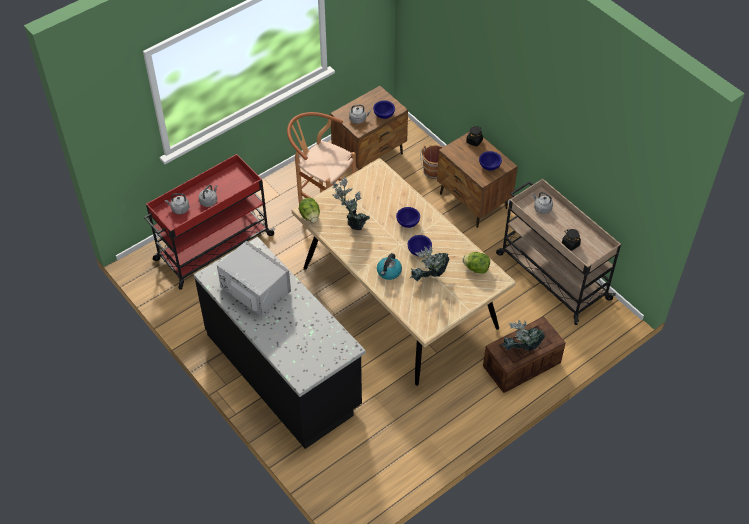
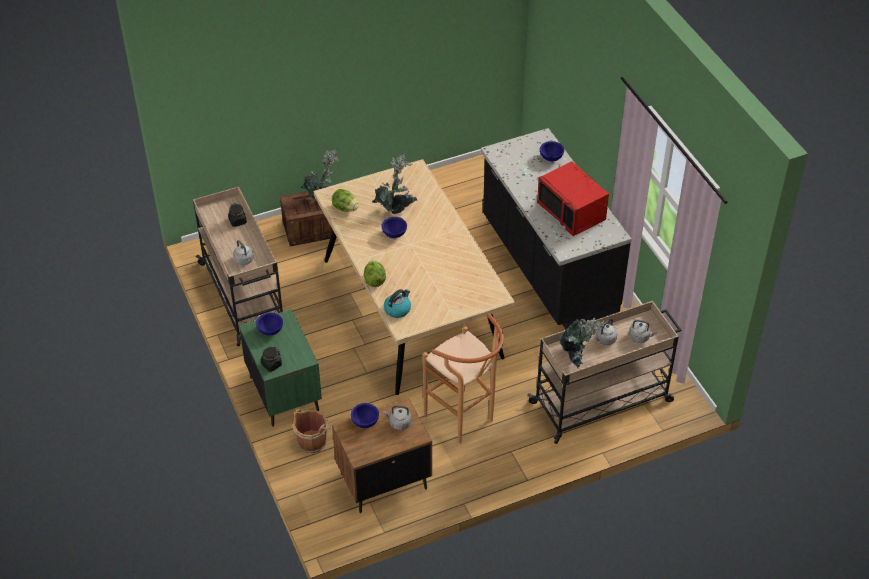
camera: 165 degrees left, 5 degrees down
red cart [144,154,275,290] -> beige cart [527,301,681,444]
grey microwave [217,240,291,317] -> red microwave [537,161,609,236]
lettuce [299,198,320,223] -> lettuce moved to [364,260,386,287]
potted plant [332,177,370,230] -> potted plant moved to [560,317,604,368]
kettle [377,253,402,280] -> kettle moved to [384,289,411,318]
blue bowl [396,207,420,228] -> blue bowl moved to [540,141,564,161]
brown nightstand [437,132,518,228] -> green nightstand [239,309,322,427]

